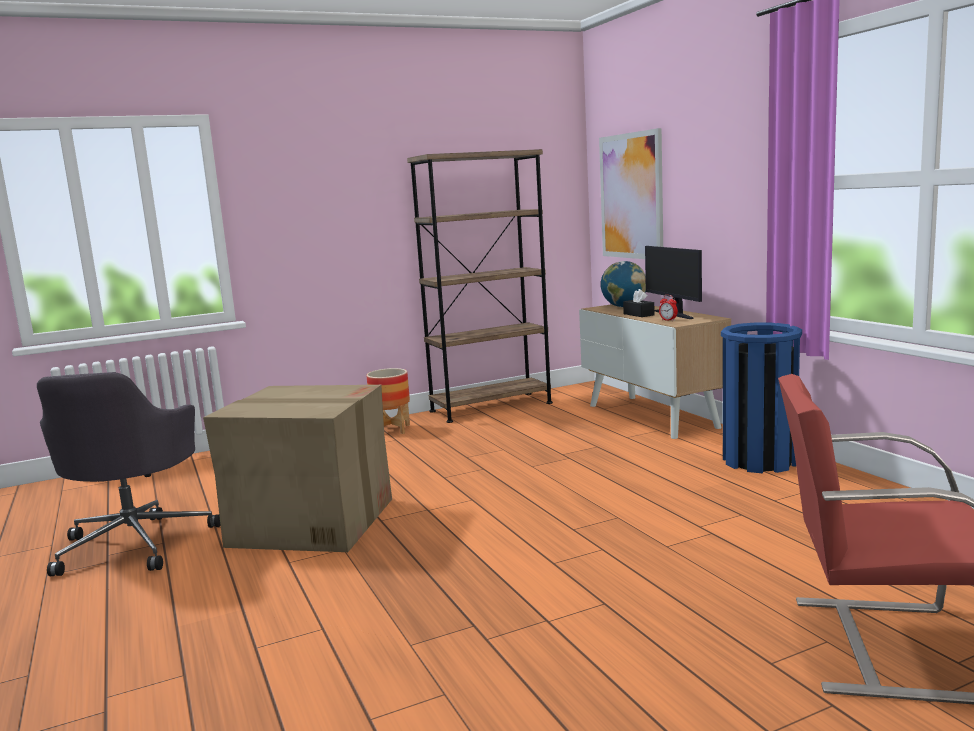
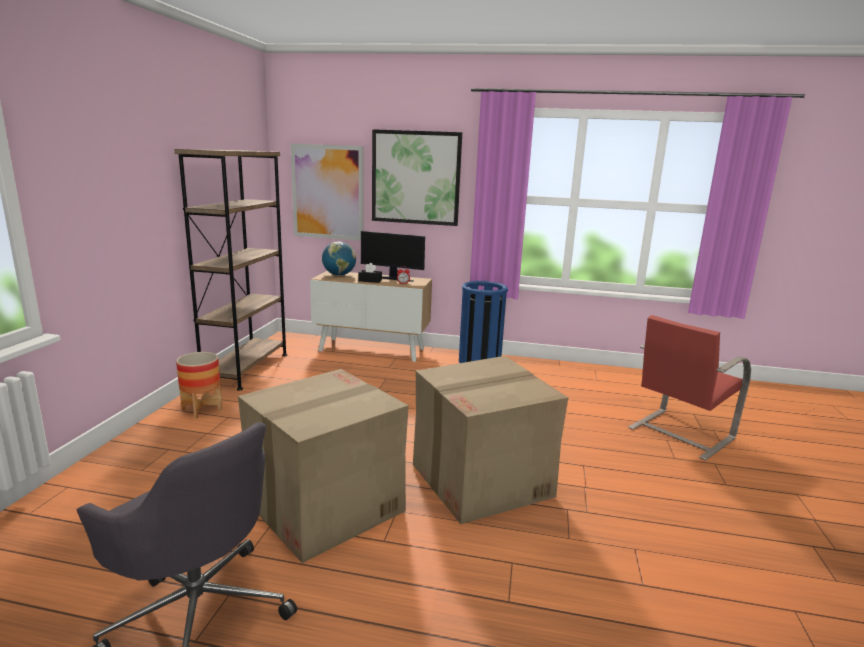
camera: 55 degrees left, 5 degrees up
none -> picture [372,129,462,226]
none -> cardboard box [413,356,568,524]

